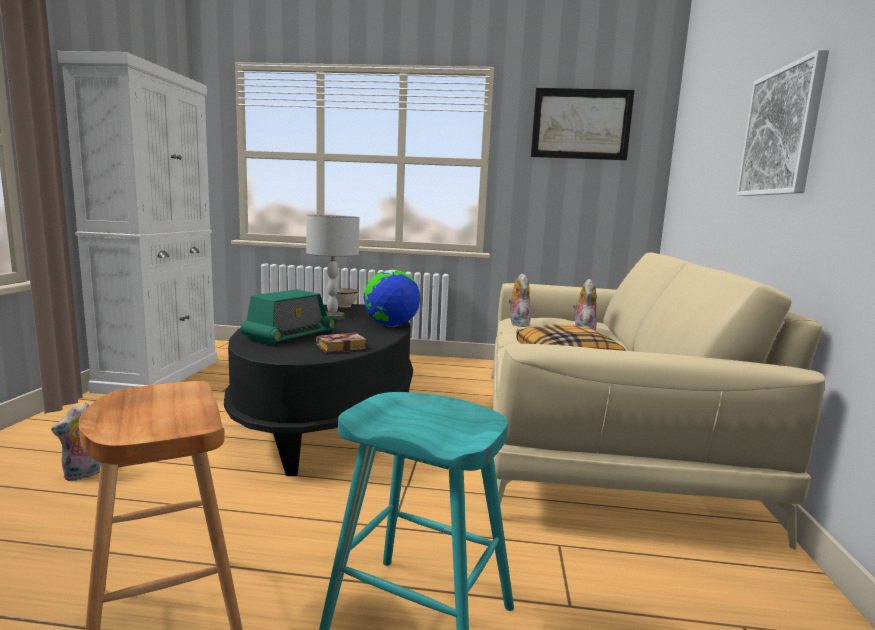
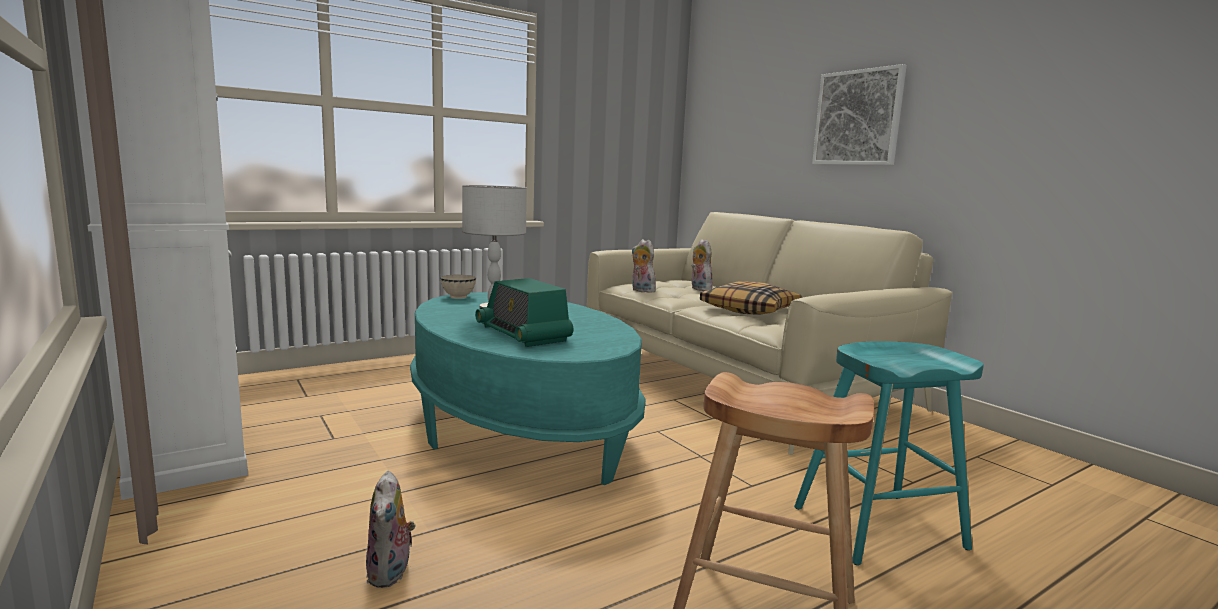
camera: 40 degrees left, 0 degrees up
black coffee table [224,304,413,476] -> turquoise coffee table [410,292,645,485]
radio [241,289,337,345] -> radio turned 150 degrees clockwise [475,278,573,347]
book [316,333,367,353] -> none
globe [363,270,420,326] -> none
picture [531,88,635,160] -> none

